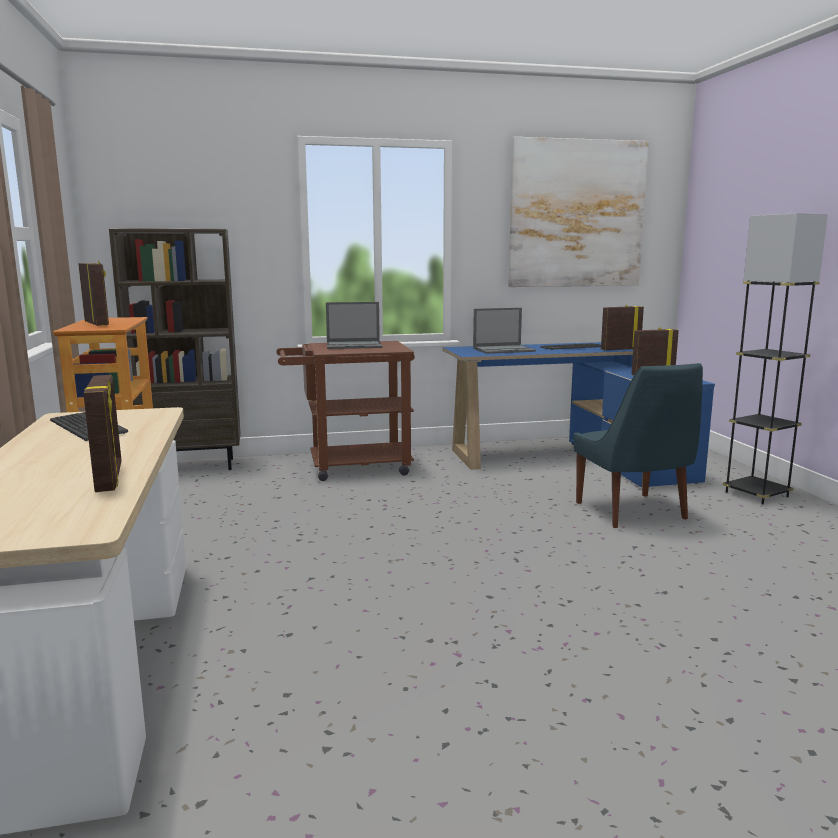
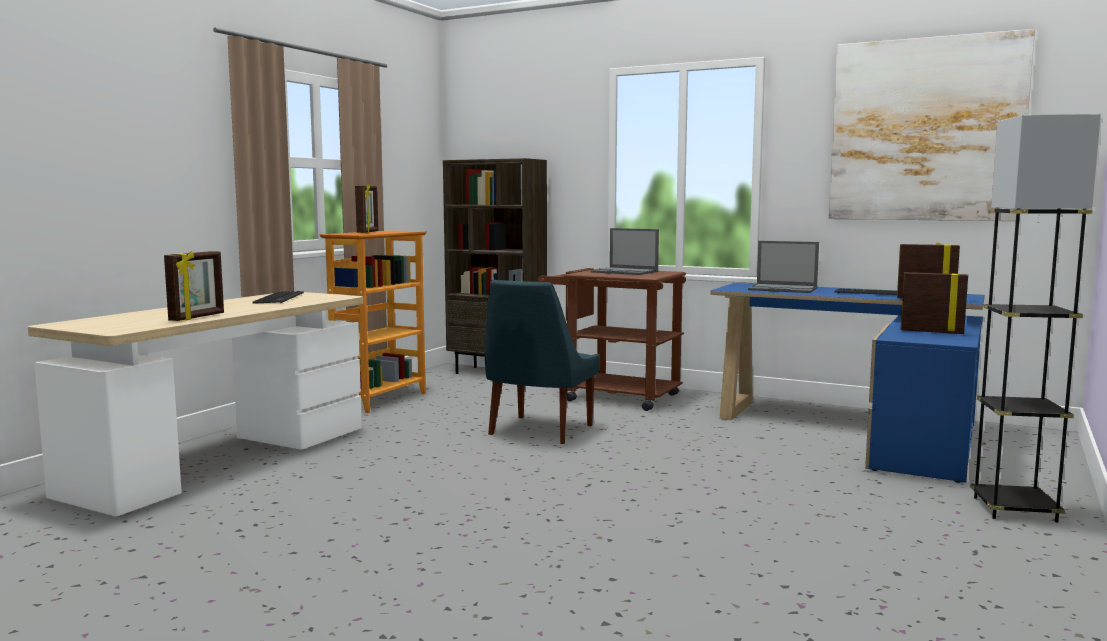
camera: 40 degrees right, 5 degrees down
blue chair [574,363,703,528] -> blue chair moved to [485,280,600,444]

